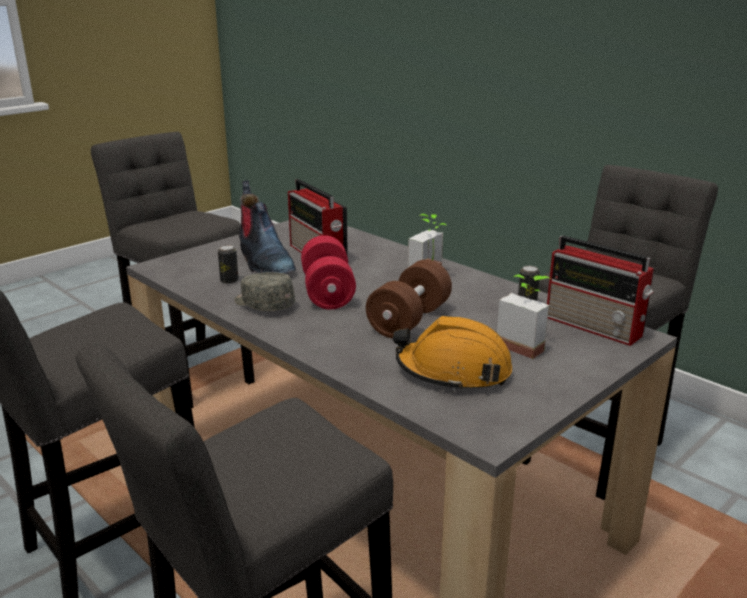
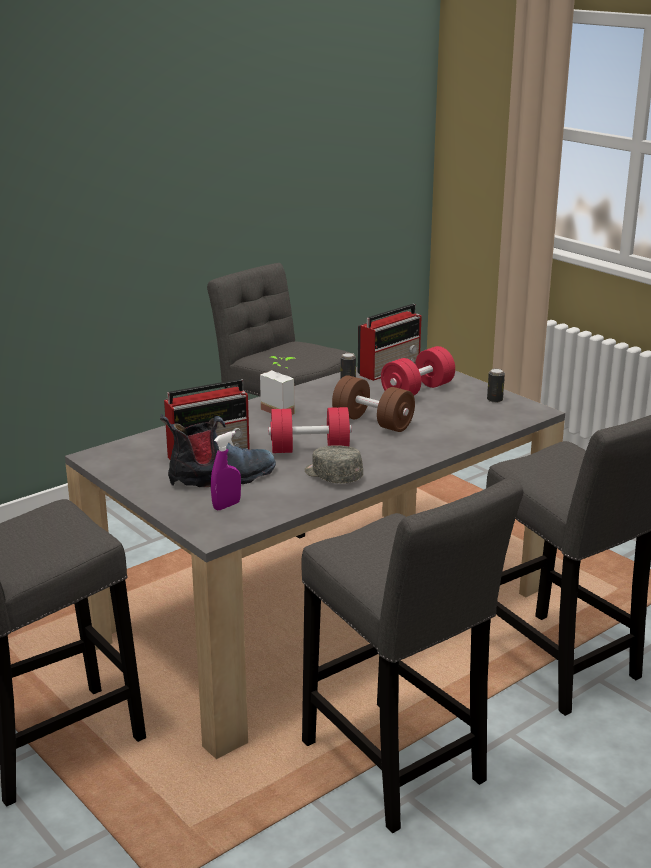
camera: 85 degrees left, 0 degrees up
can [218,245,239,284] -> can moved to [487,368,505,403]
grey cap [234,272,295,311] -> grey cap turned 90 degrees clockwise [305,445,363,484]
orange hard hat [393,316,512,392] -> none
potted plant [497,275,551,359] -> red dumbbell [381,346,455,395]
none -> purple spray bottle [211,431,241,510]

